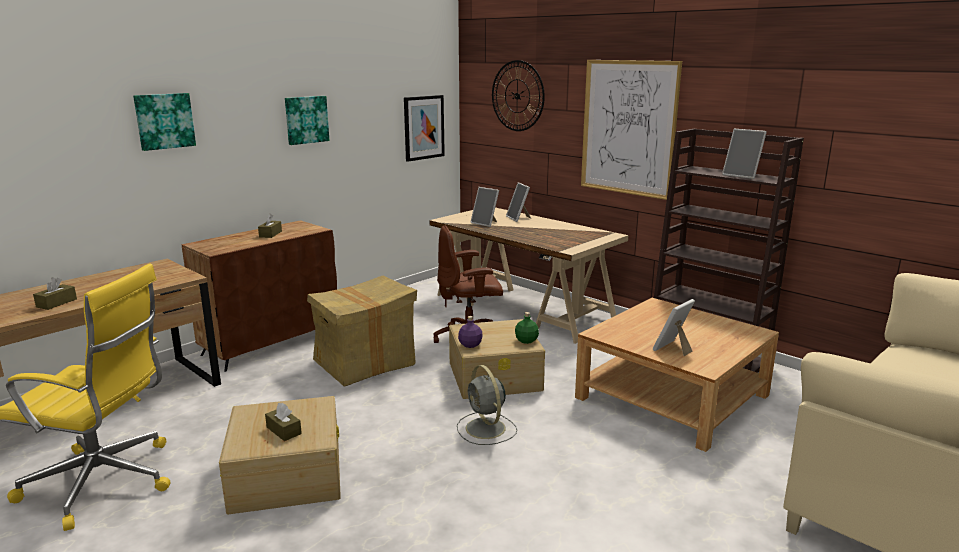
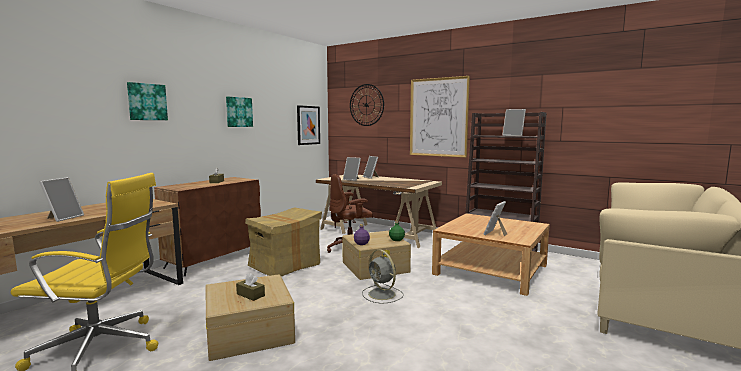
camera: 10 degrees left, 10 degrees down
brown tissue box [33,277,77,310] -> picture frame [40,177,84,222]

